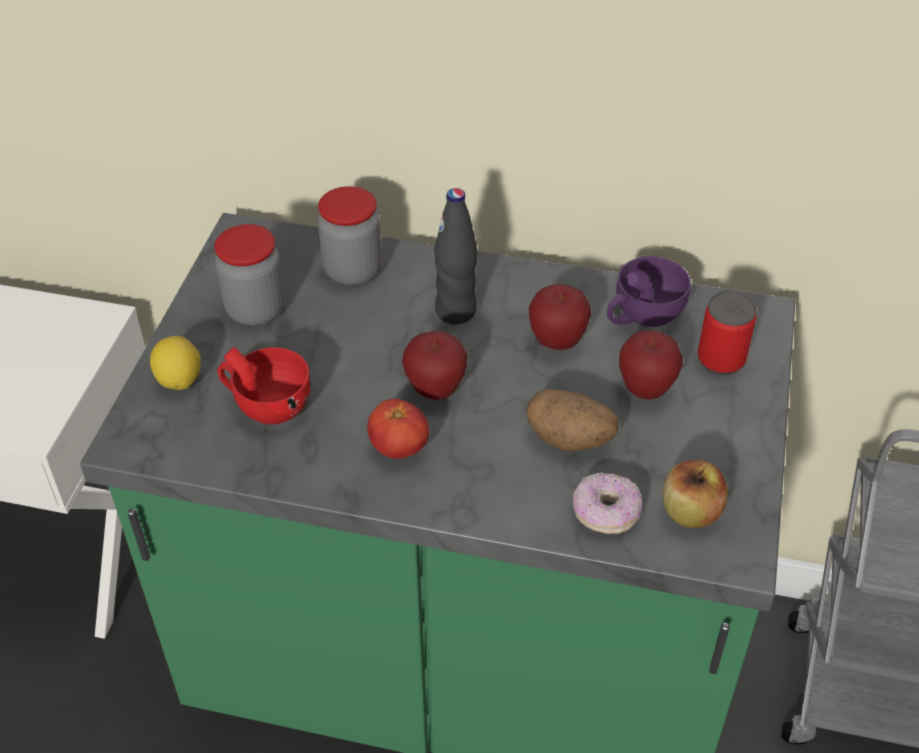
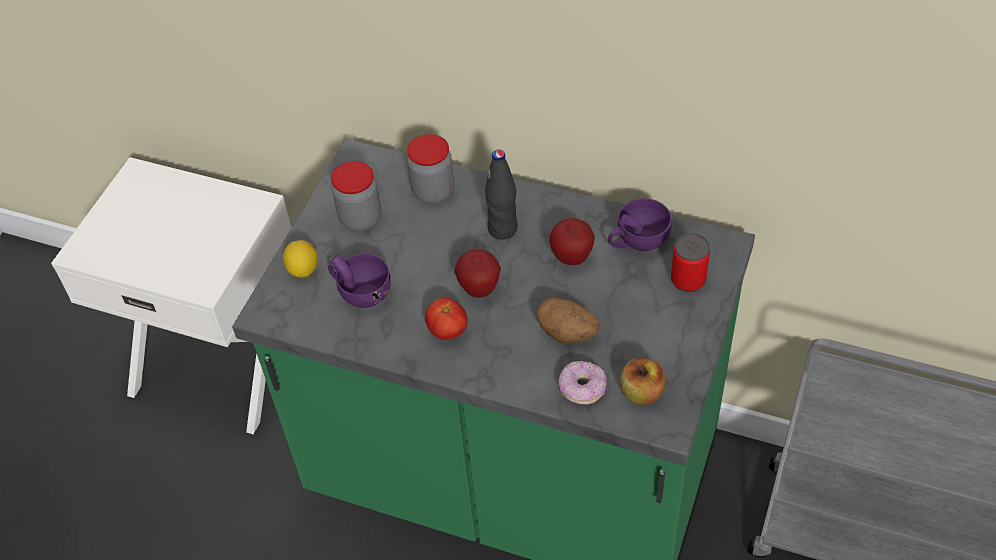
camera: 10 degrees right, 5 degrees up
red cup [218,347,311,424] -> purple cup [328,254,391,308]
apple [619,330,683,400] -> none

